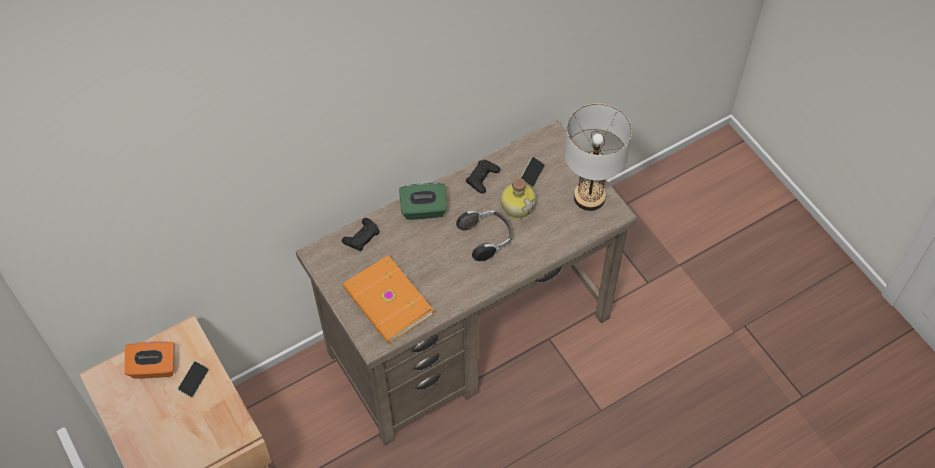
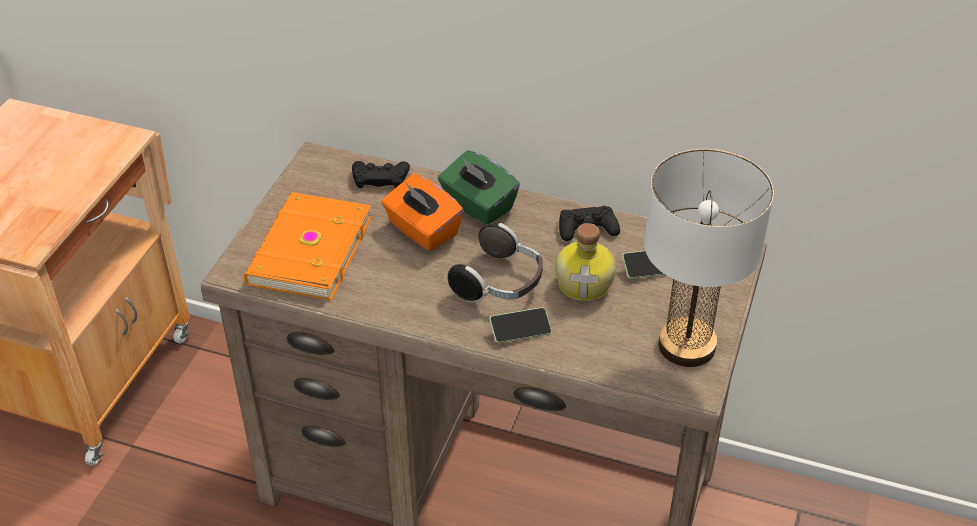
camera: 50 degrees right, 15 degrees down
orange tissue box [125,341,175,379] -> orange tissue box moved to [381,174,464,251]
phone [177,361,209,398] -> phone moved to [489,307,552,343]

